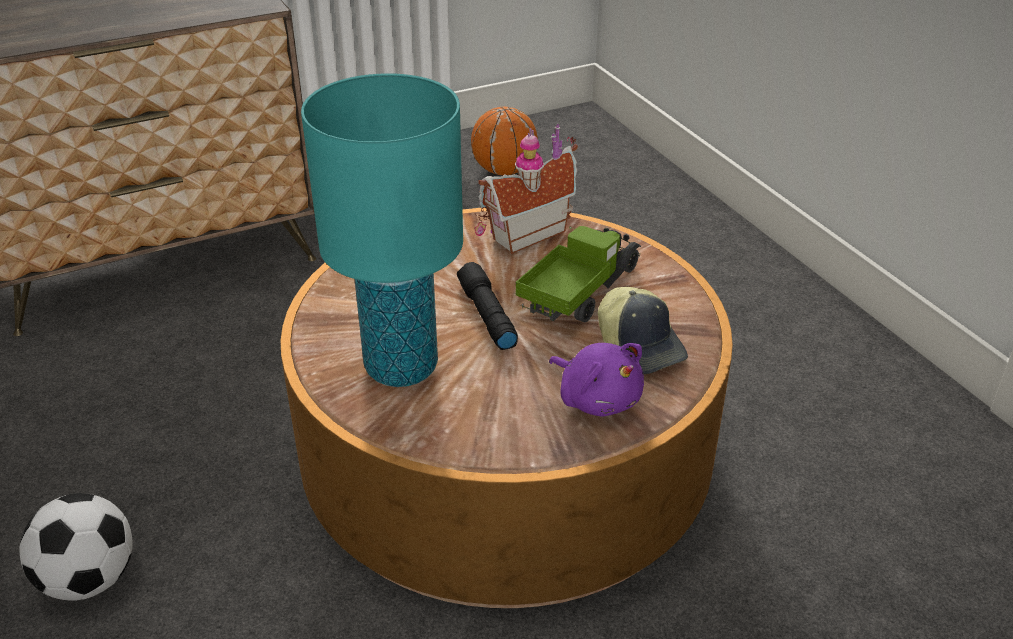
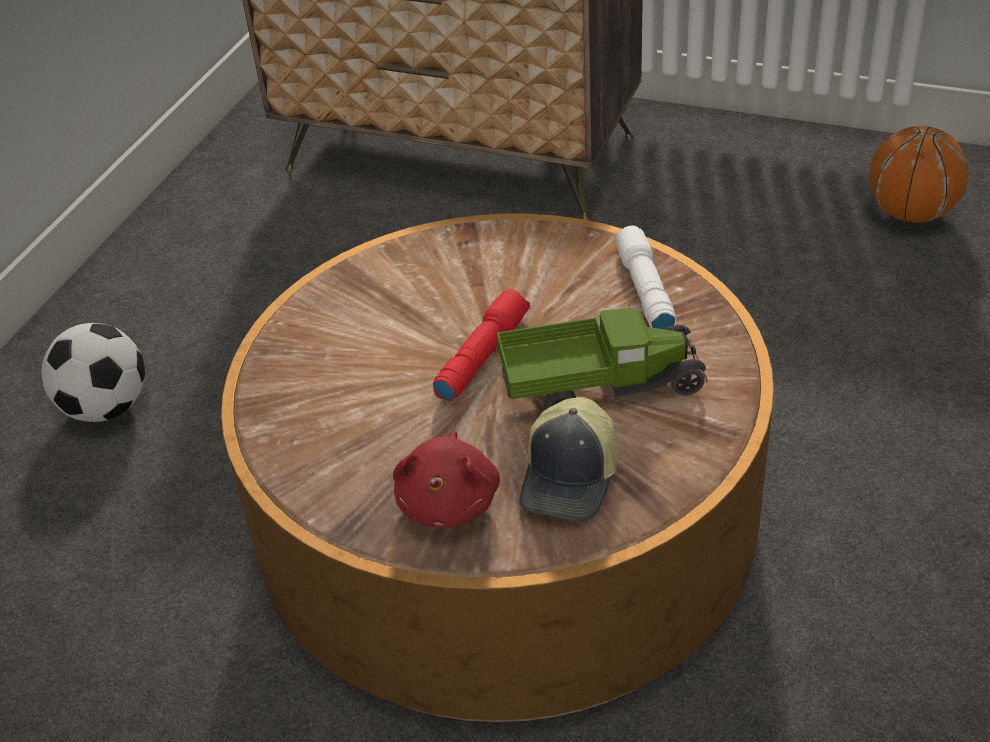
camera: 50 degrees right, 5 degrees up
turquoise table lamp [301,73,463,387] -> none
black flashlight [457,262,518,350] -> red flashlight [433,289,530,402]
toy house [475,124,578,254] -> white flashlight [615,226,676,329]
purple plush toy [549,343,644,417] -> red plush toy [393,431,500,528]

